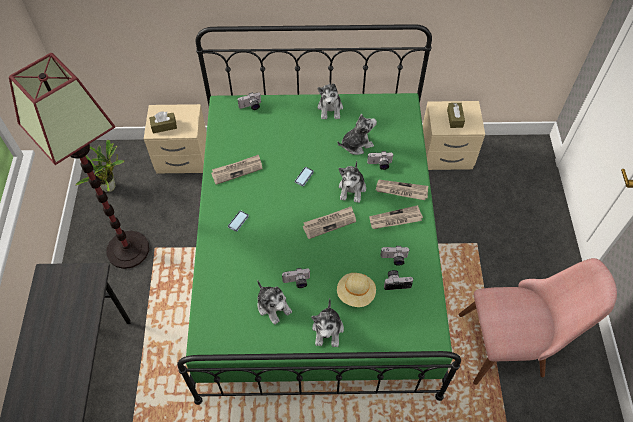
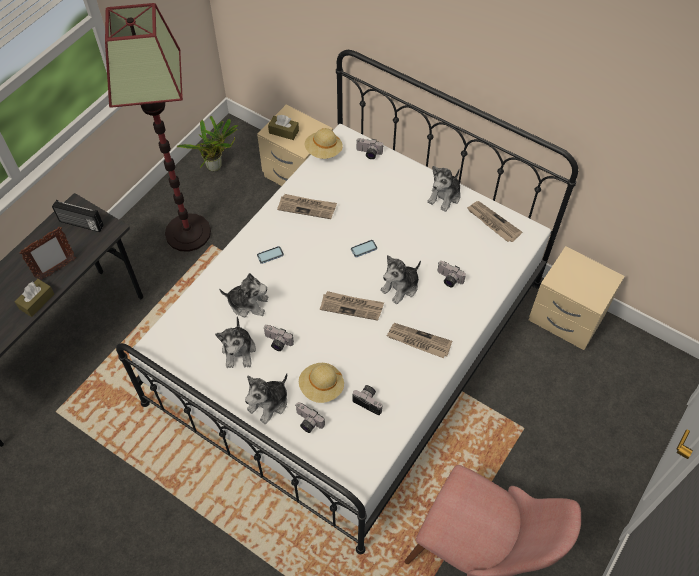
camera: 35 degrees right, 0 degrees up
green bed [177,24,461,405] -> white bed [116,50,578,554]
plush toy [337,114,377,155] -> plush toy moved to [219,273,269,317]
newspaper [376,180,428,200] -> newspaper moved to [467,201,522,242]
camera [380,246,409,266] -> camera moved to [296,402,325,433]
brown tissue box [447,103,465,128] -> brown tissue box moved to [15,279,54,317]
none -> picture frame [19,227,76,280]
none -> radio [52,200,104,232]
none -> beige hat [305,128,343,159]

